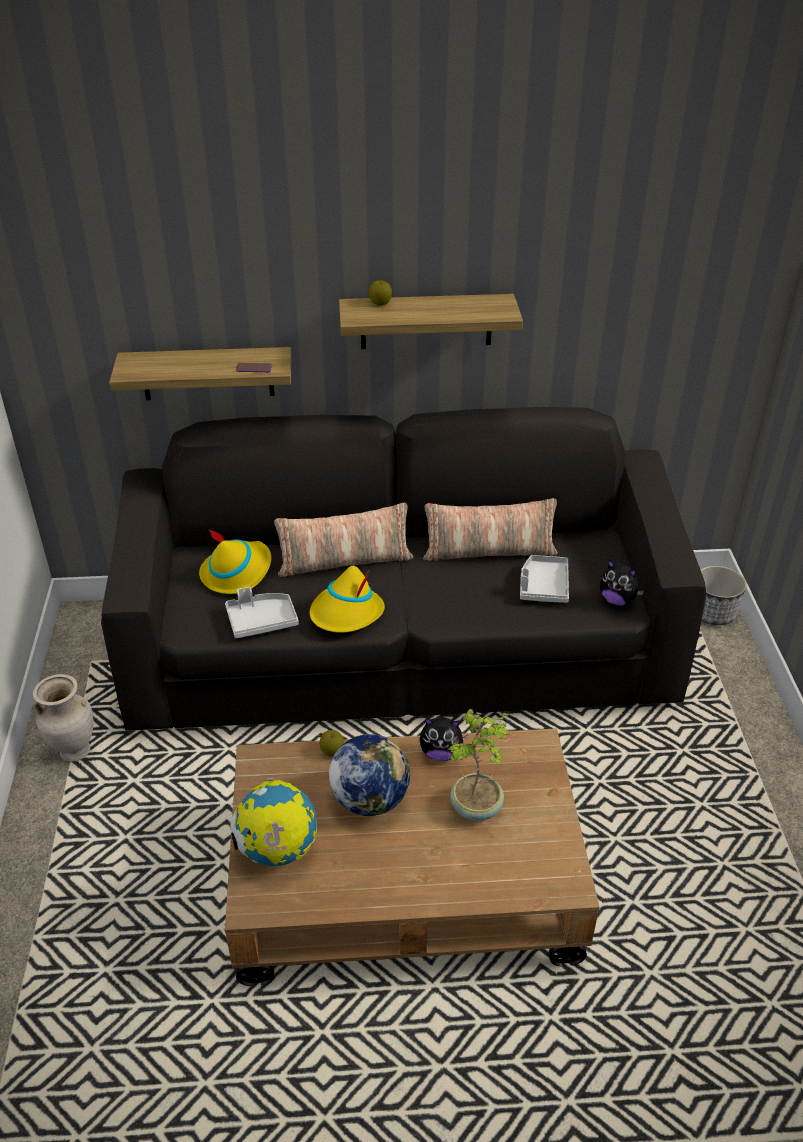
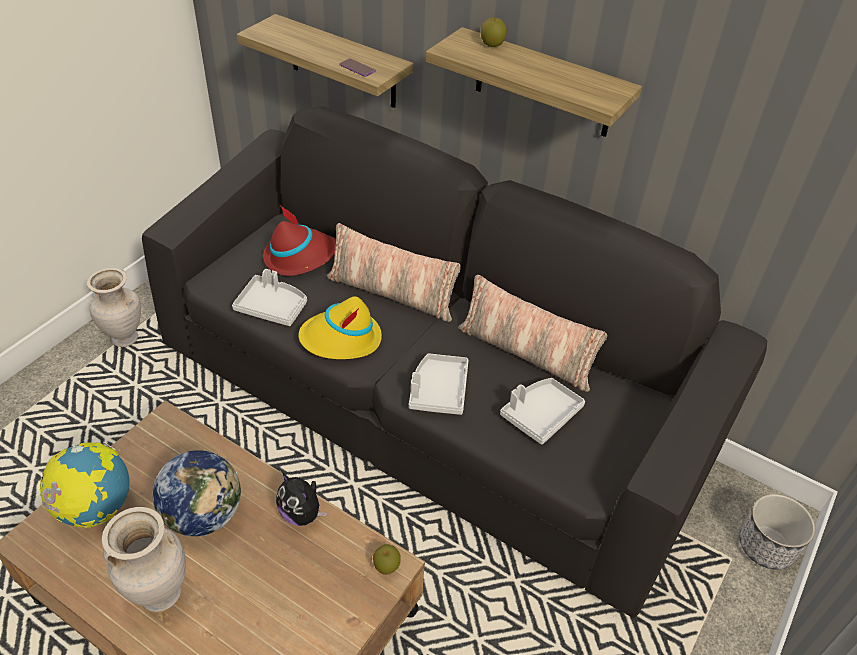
camera: 35 degrees right, 5 degrees up
yellow hat [199,529,271,594] -> red hat [263,206,336,276]
apple [319,730,344,757] -> apple moved to [373,544,401,575]
potted plant [447,709,510,821] -> none
plush toy [600,560,645,606] -> none
none -> beige vase [102,507,186,612]
none -> grey tray [409,353,469,415]

